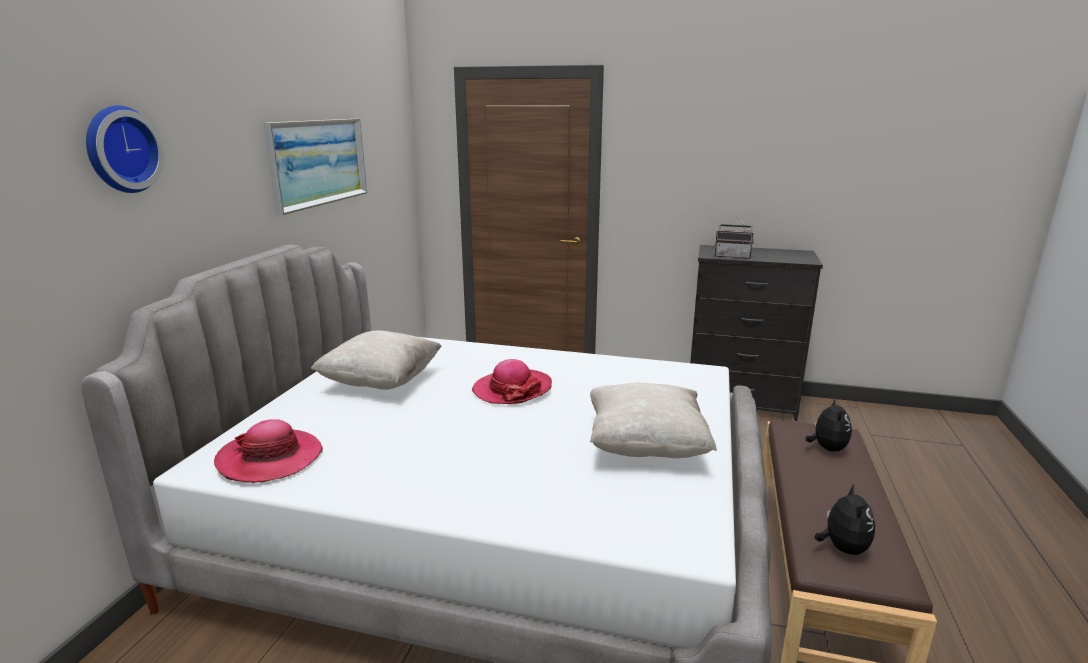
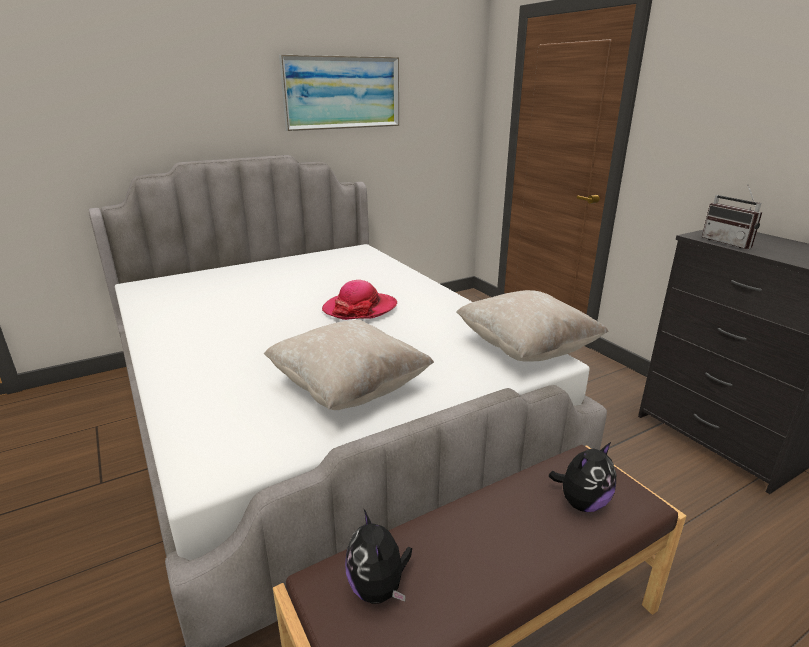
camera: 45 degrees right, 5 degrees up
wall clock [86,106,165,193] -> none
hat [214,419,323,483] -> none
beige pillow [311,331,442,390] -> beige pillow moved to [456,290,609,362]
plush toy [814,484,875,555] -> plush toy turned 105 degrees clockwise [345,510,412,604]

